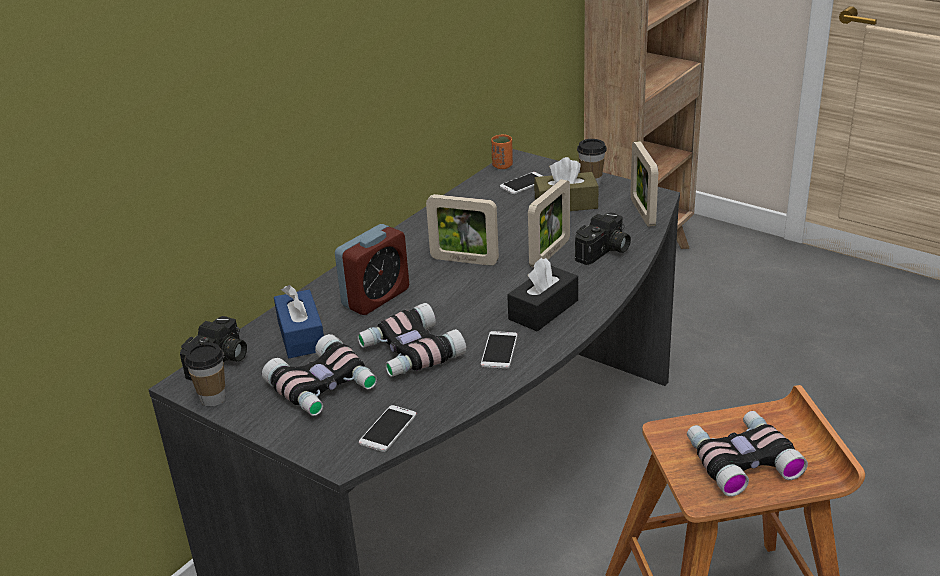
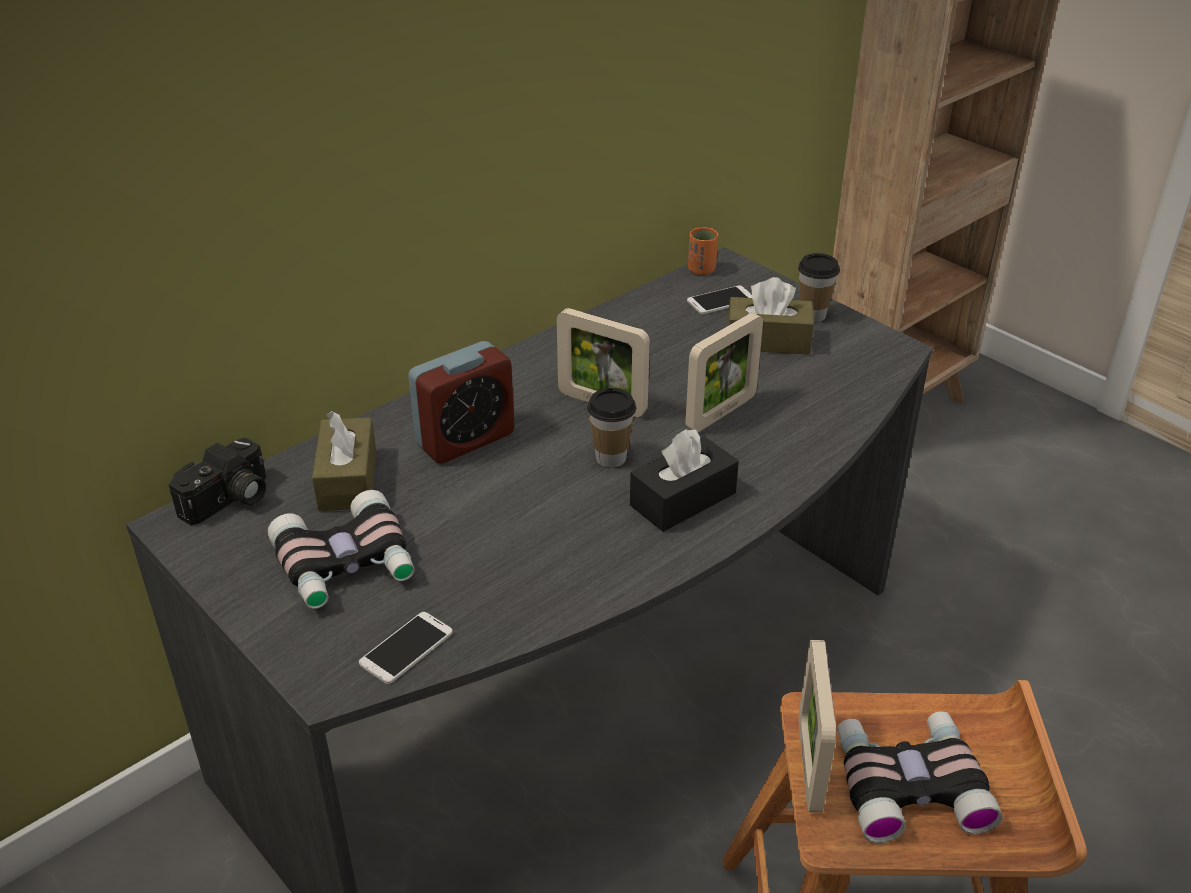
camera: 10 degrees right, 5 degrees up
cup [184,342,225,407] -> cup moved to [587,388,636,468]
blue tissue box [274,285,324,358] -> brown tissue box [312,411,376,511]
binoculars [357,303,466,377] -> none
phone [481,331,517,369] -> none
camera [575,212,631,265] -> none
picture frame [631,141,658,227] -> picture frame moved to [799,640,836,813]

